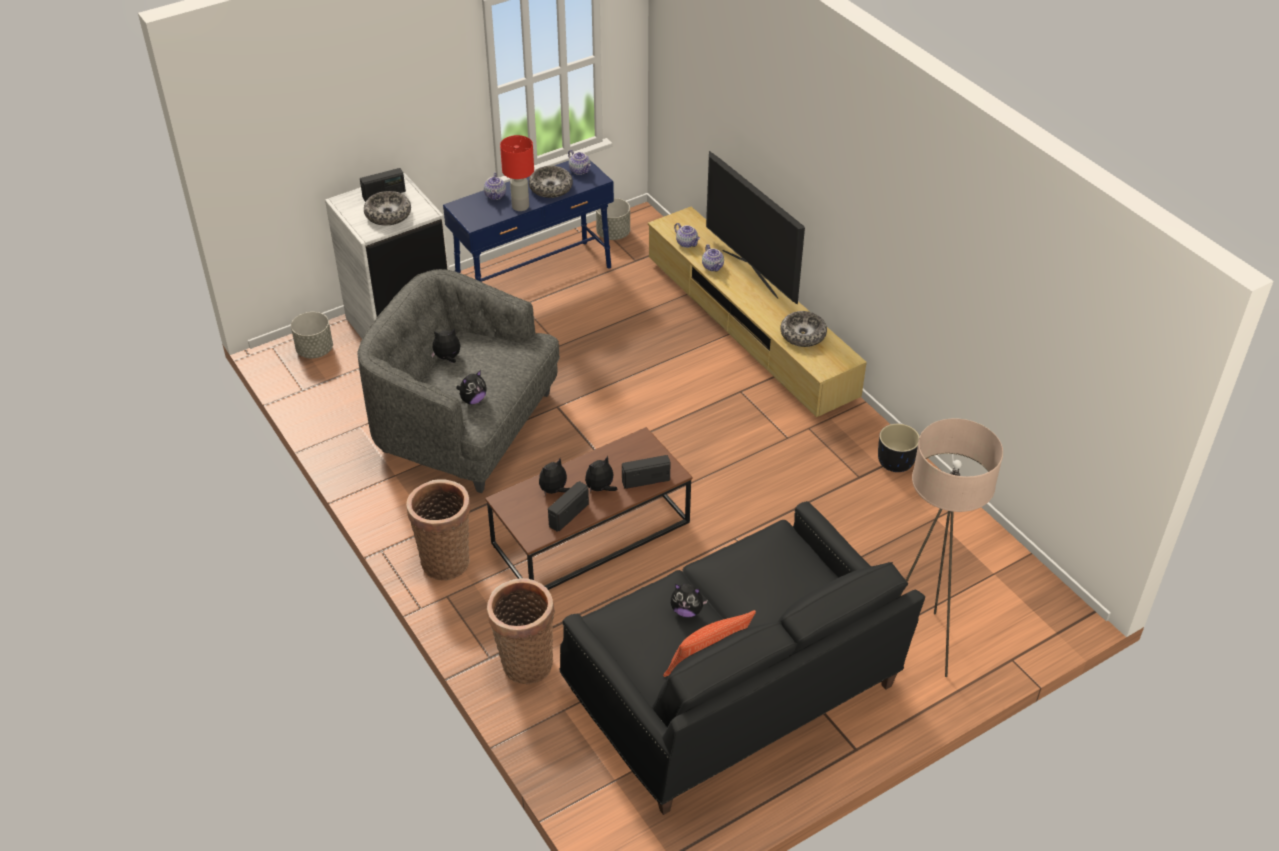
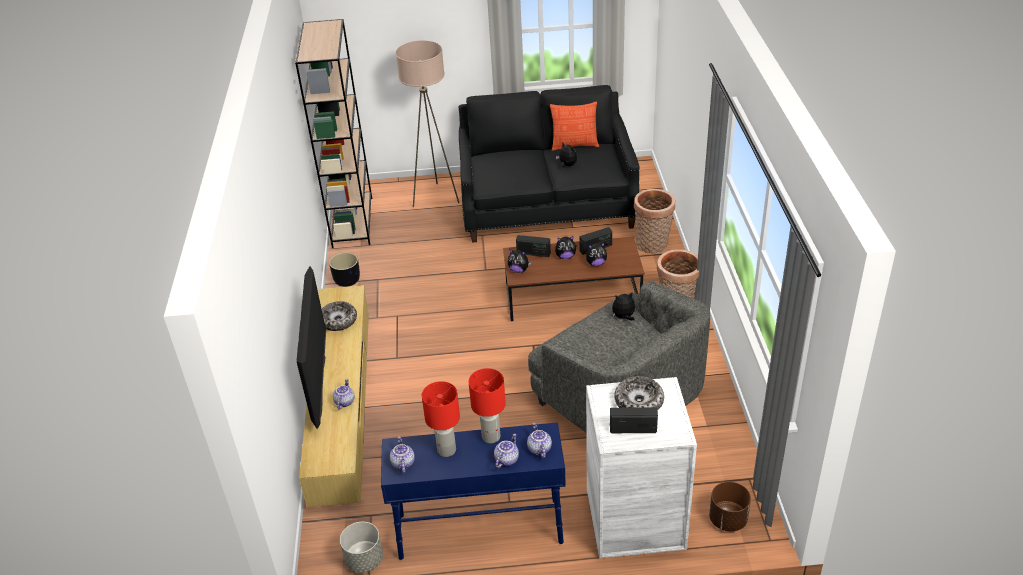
camera: 150 degrees left, 5 degrees down
grey planter [291,312,333,358] -> brown planter [709,482,751,532]
plush toy [431,329,460,363] -> plush toy moved to [508,249,532,273]
bowl [529,166,573,198] -> red table lamp [422,381,460,457]
teapot [674,223,700,248] -> teapot moved to [527,422,552,458]
none -> beige bookcase [295,19,372,248]

